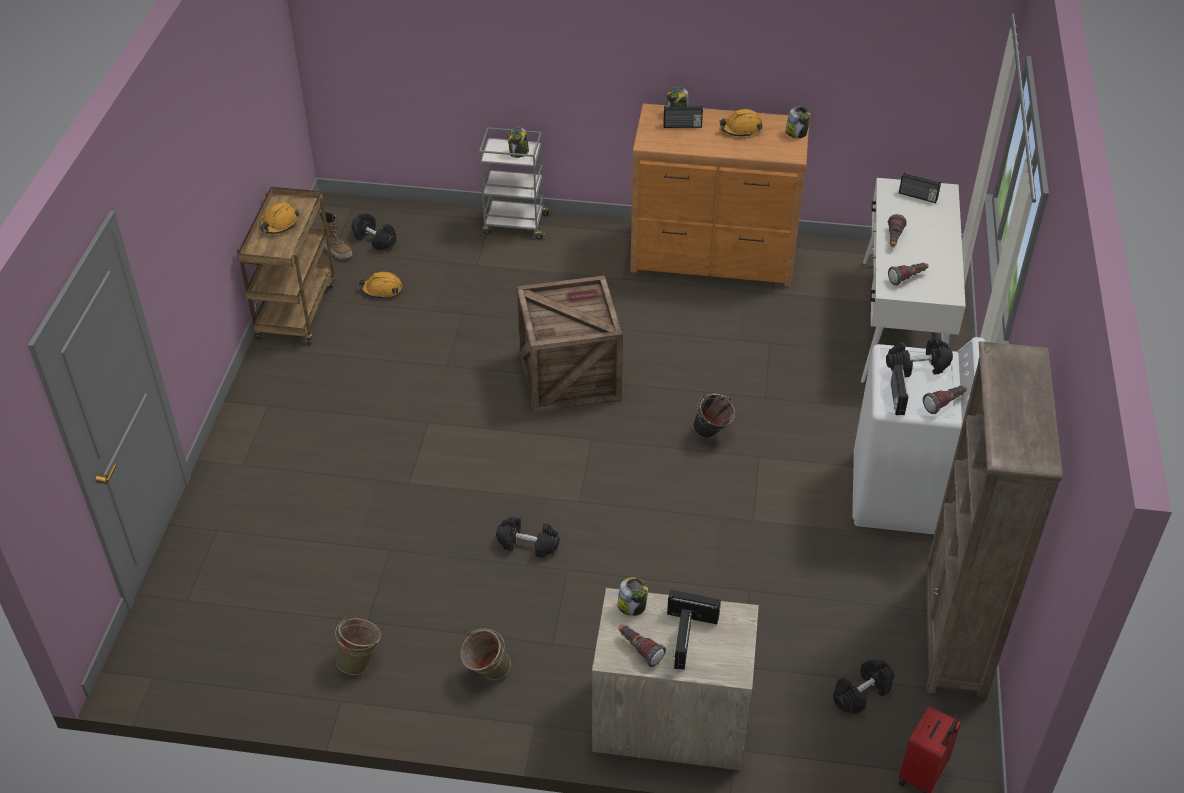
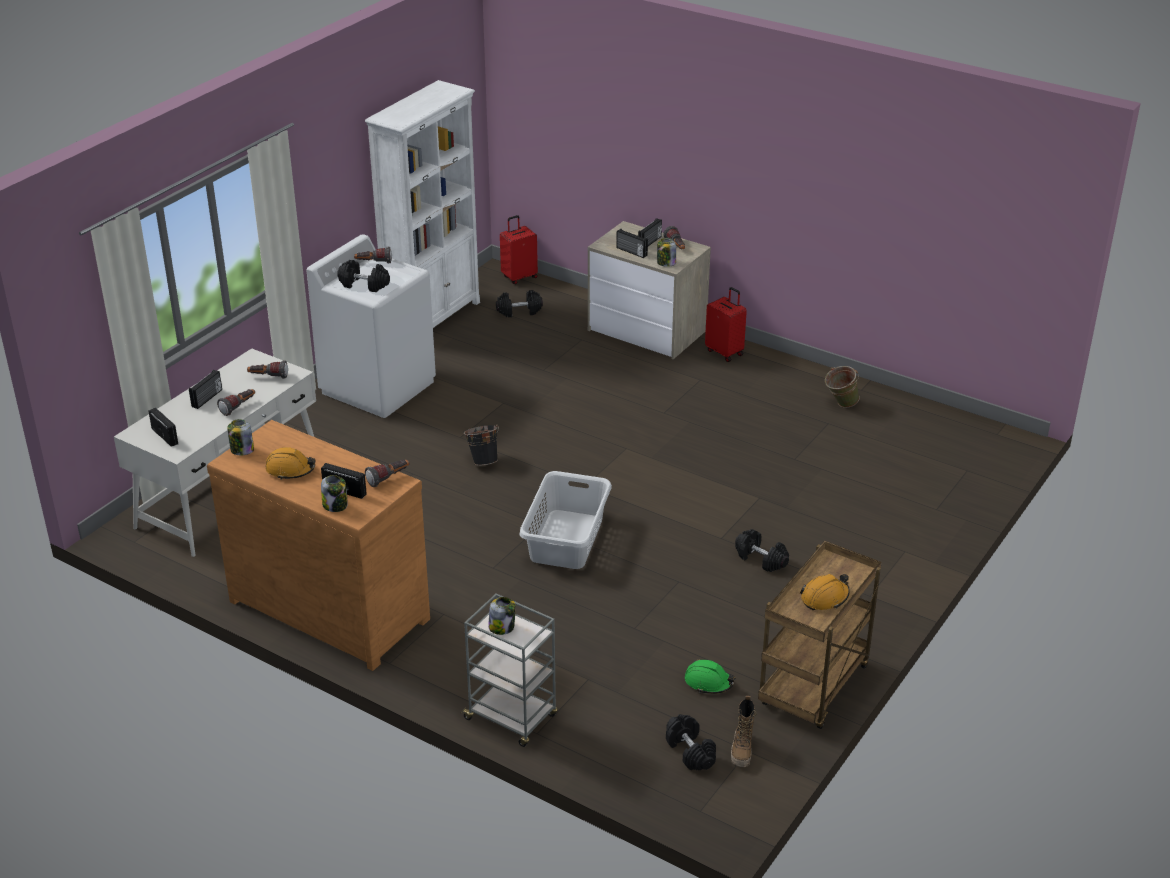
camera: 155 degrees left, 10 degrees down
boot [319,211,353,259] -> boot turned 150 degrees counterclockwise [731,696,756,767]
orange hard hat [359,272,403,299] -> green hard hat [685,659,736,694]
green bucket [460,628,511,680] -> none
black dumbbell [496,517,559,558] -> black dumbbell moved to [735,529,789,572]
crate [517,275,623,412] -> grey laundry basket [519,471,612,569]
radio [891,364,908,415] -> radio moved to [189,370,222,409]
brown bookcase [924,341,1063,700] -> white bookcase [365,80,480,328]
none -> flashlight [365,460,409,487]
none -> red suitcase [705,287,747,362]

